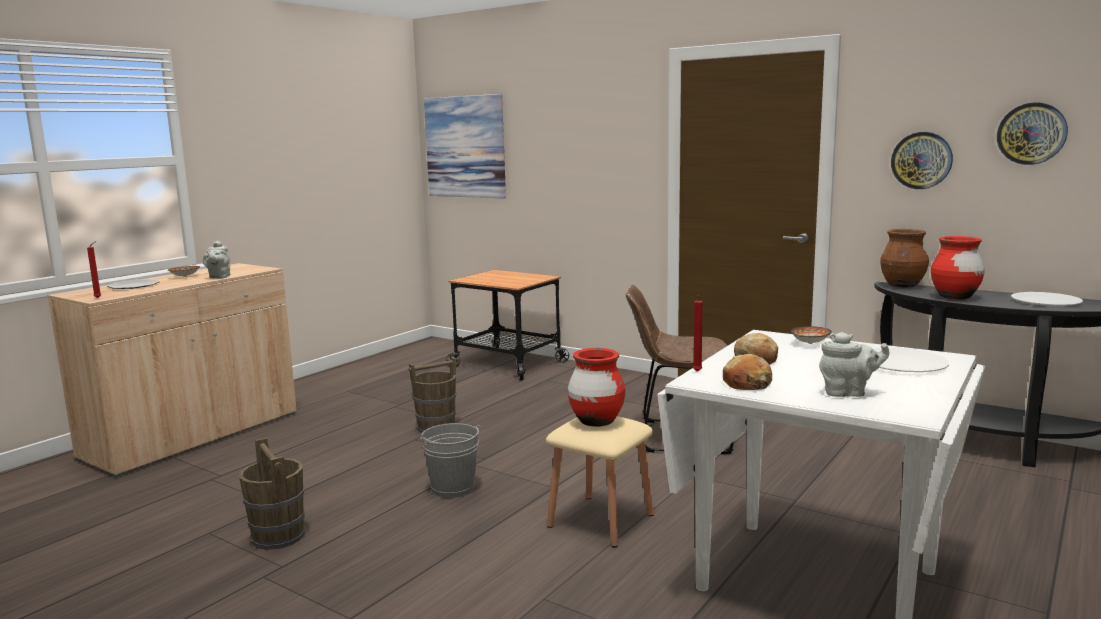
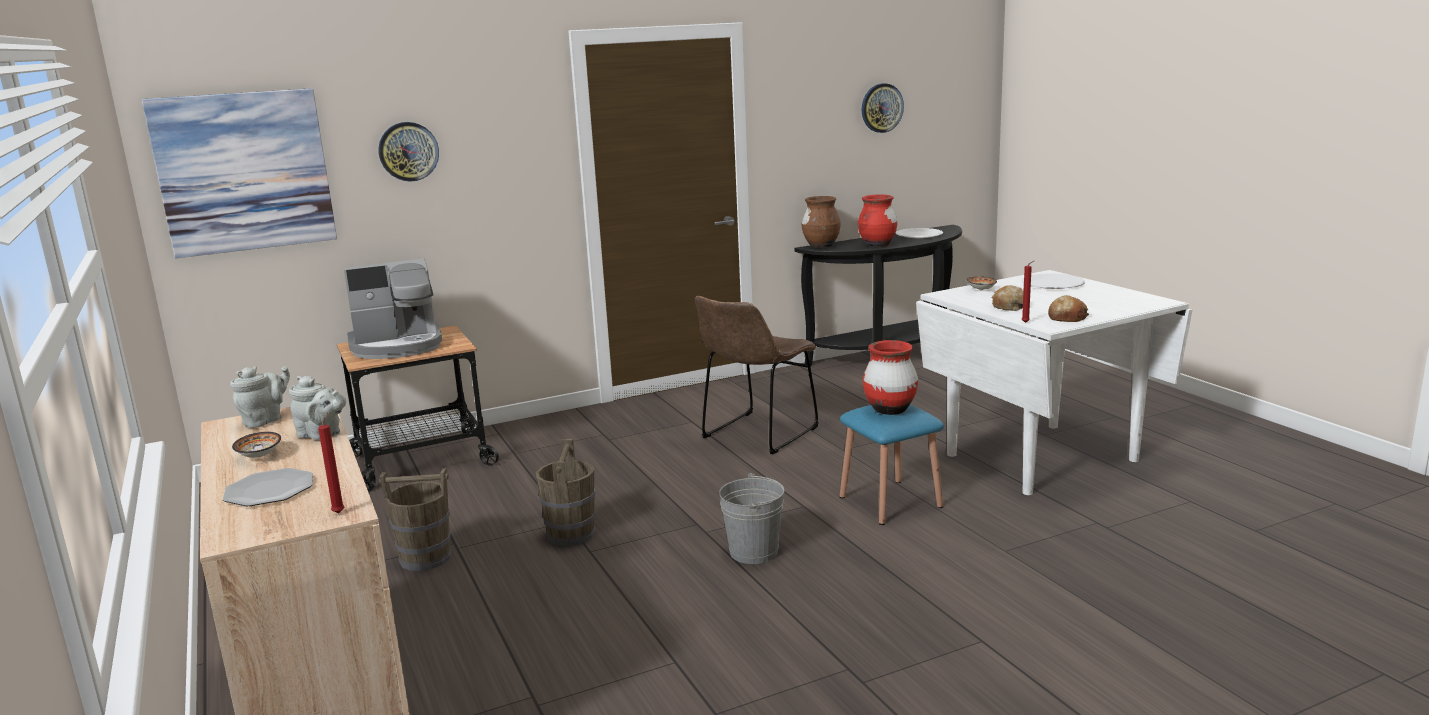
camera: 60 degrees left, 5 degrees up
brown bucket [239,437,305,550] -> brown bucket moved to [379,468,452,571]
beige stool [546,416,654,548] -> blue stool [840,404,944,525]
grey teapot [819,332,890,397] -> grey teapot moved to [230,366,290,428]
wall clock [891,132,953,189] -> wall clock moved to [378,122,439,182]
none -> coffee machine [344,259,442,359]

